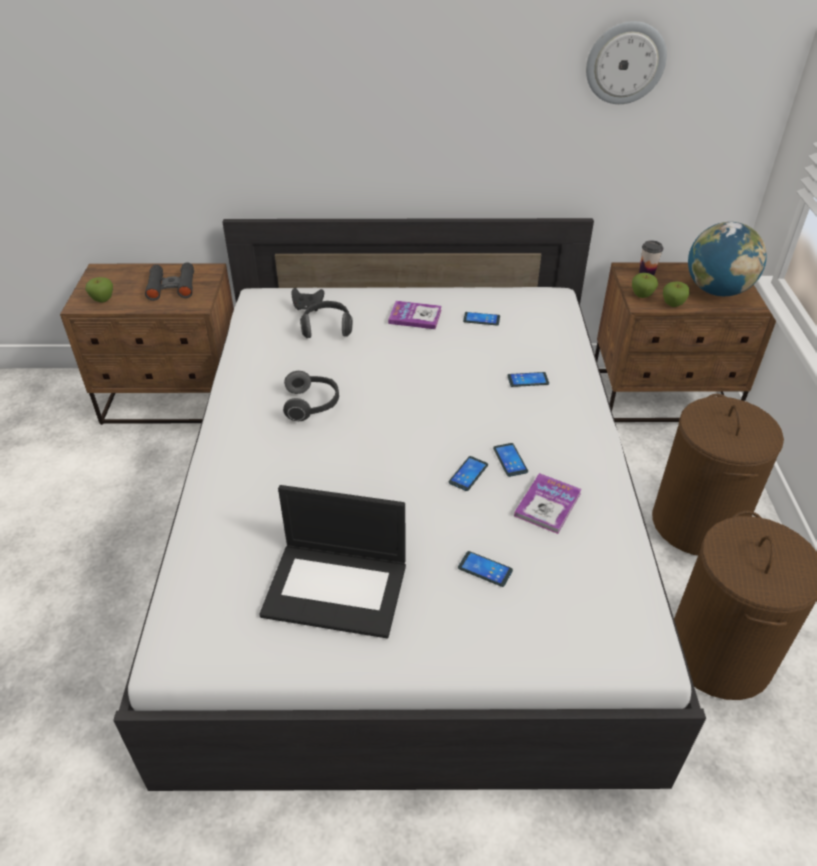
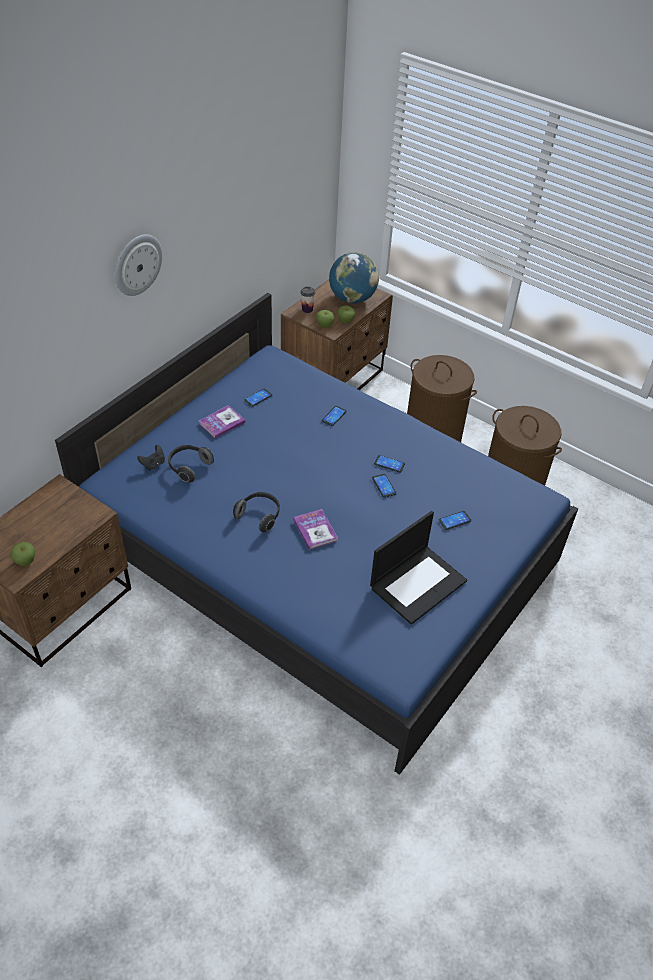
camera: 55 degrees left, 5 degrees up
white bed [113,218,706,791] -> blue bed [55,293,579,775]
black binoculars [145,262,194,301] -> none
book [514,473,582,534] -> book moved to [293,509,338,550]
wall clock [586,21,667,104] -> wall clock moved to [115,235,162,296]

